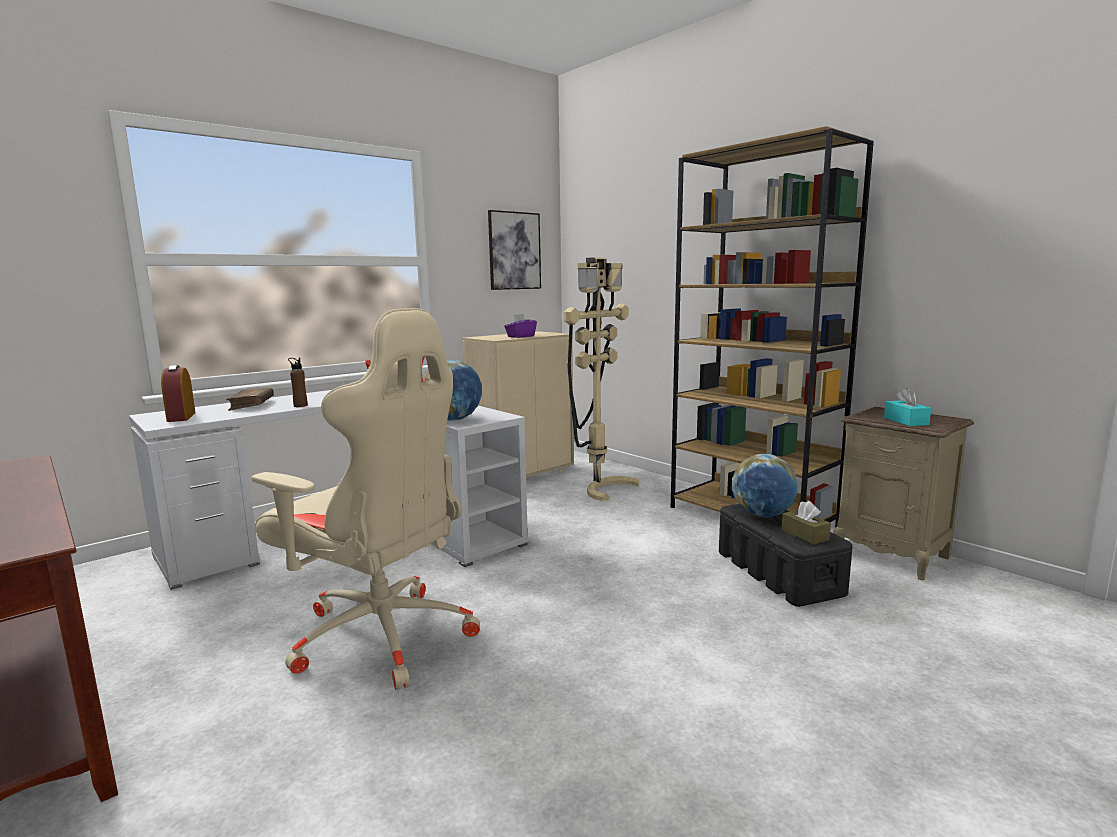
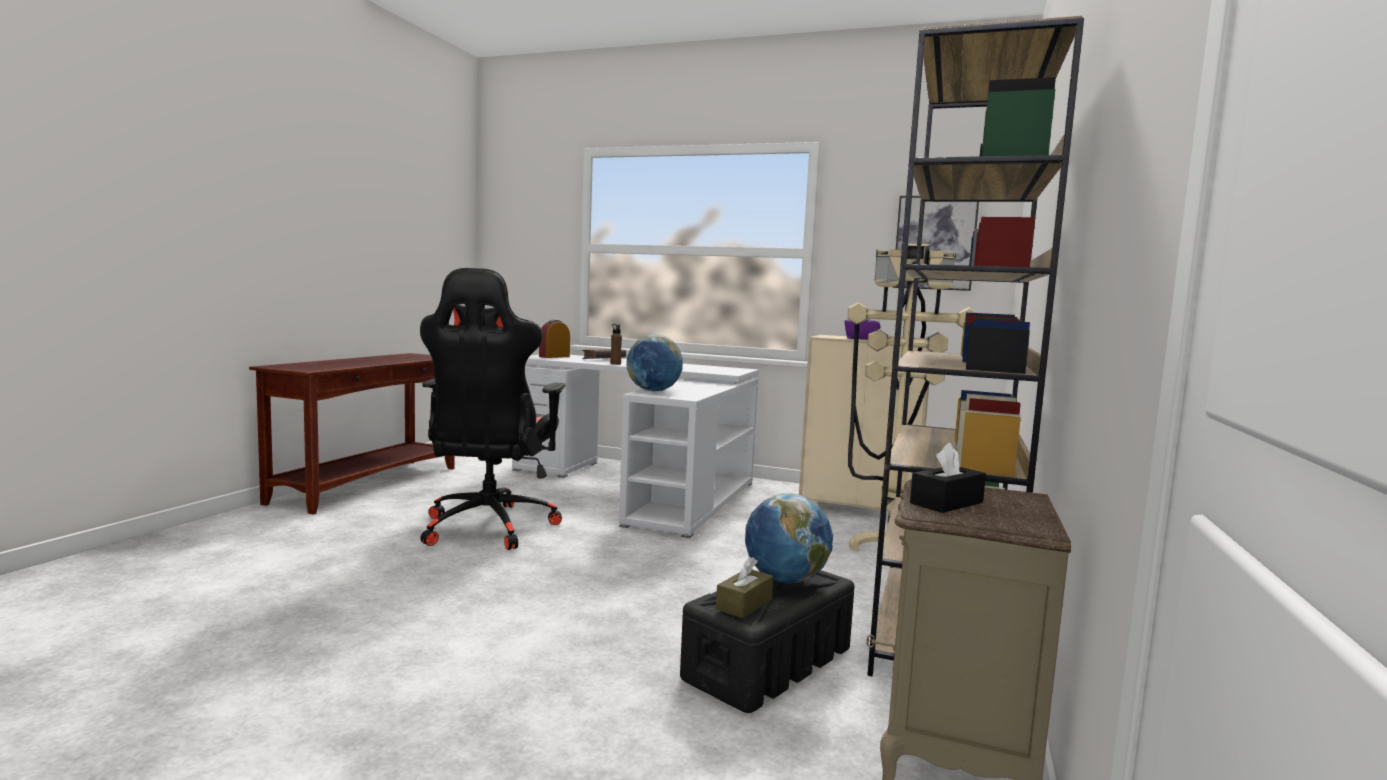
camera: 60 degrees right, 5 degrees down
beige office chair [252,308,480,690] -> black office chair [420,268,565,550]
turquoise tissue box [884,388,931,426] -> black tissue box [910,443,986,513]

